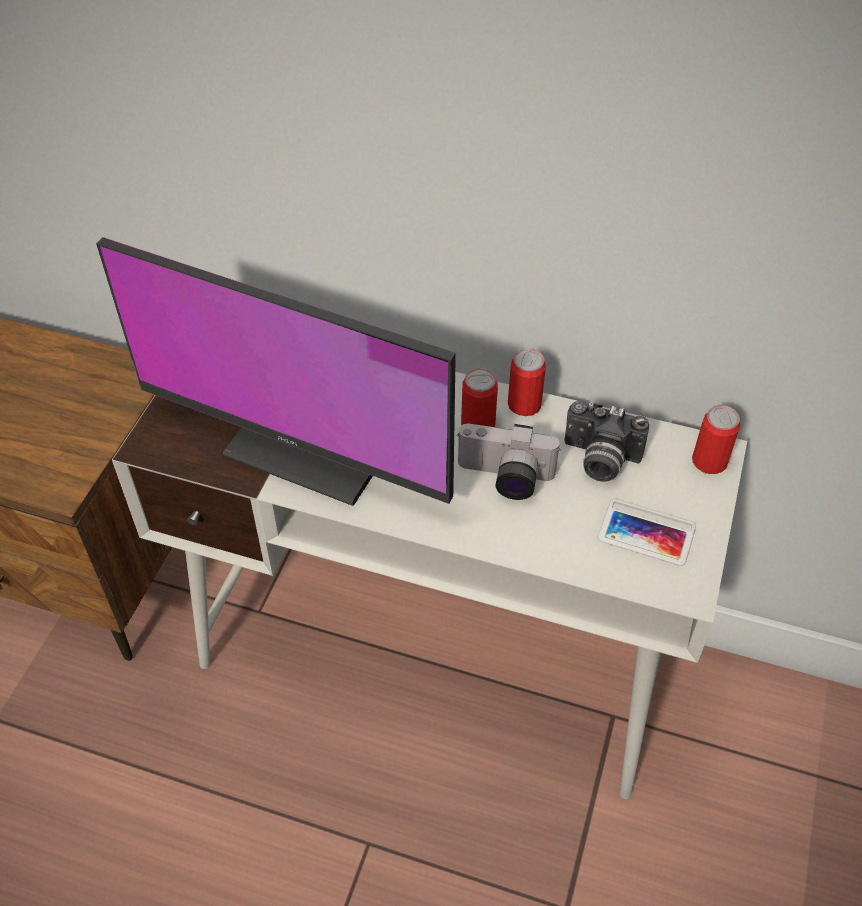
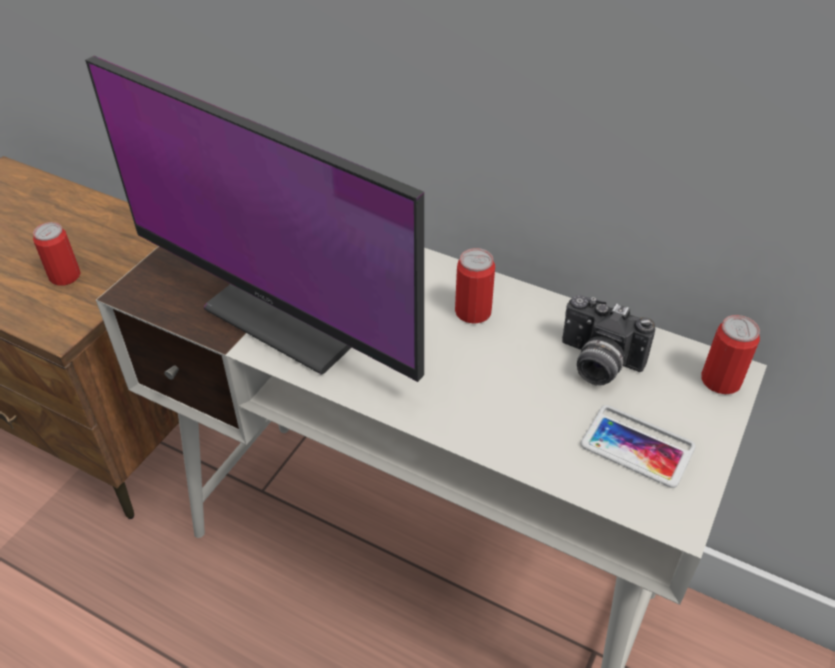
camera: 10 degrees right, 5 degrees down
camera [456,424,561,500] -> none
can [508,348,546,416] -> can moved to [33,222,81,286]

